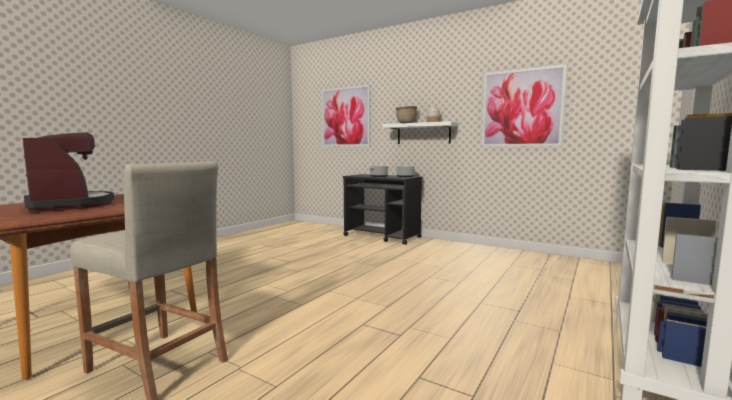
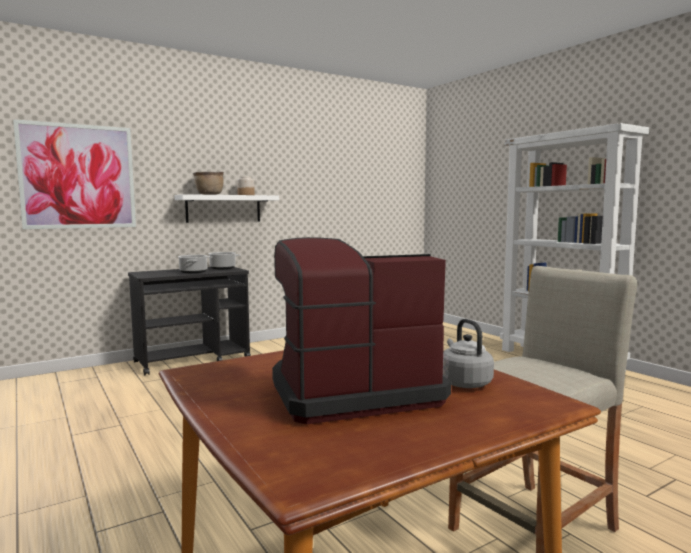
camera: 65 degrees left, 0 degrees up
picture [481,64,567,147] -> none
none -> grey kettle [443,319,494,388]

